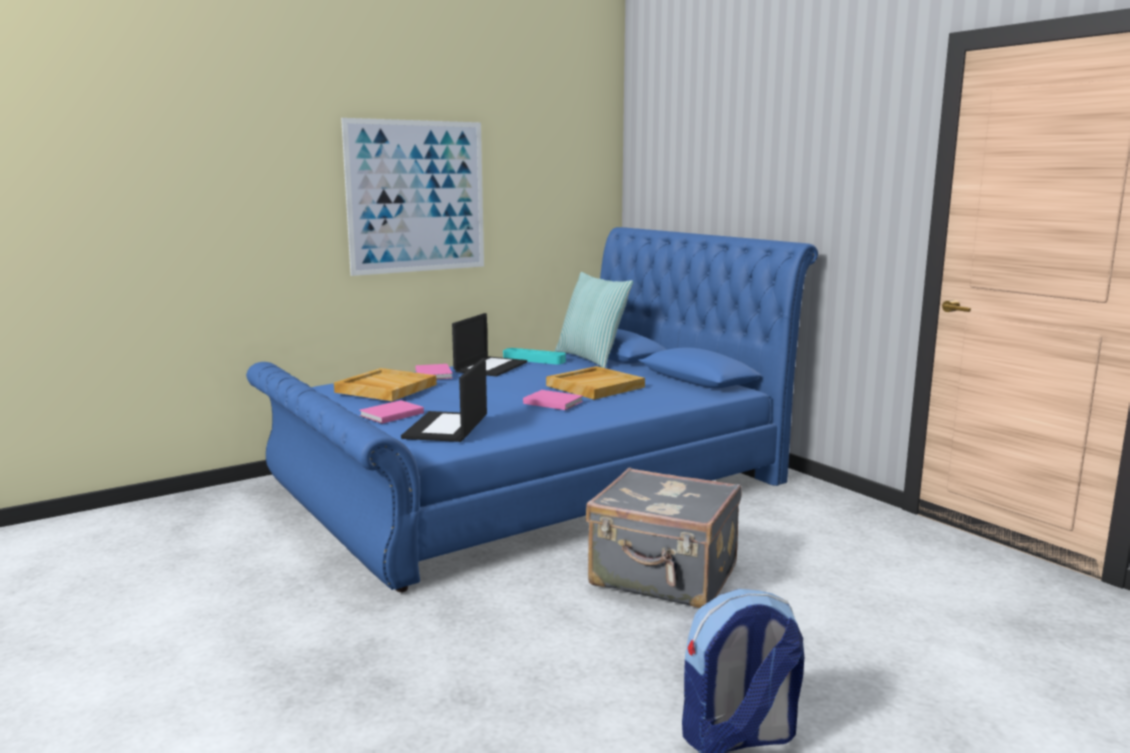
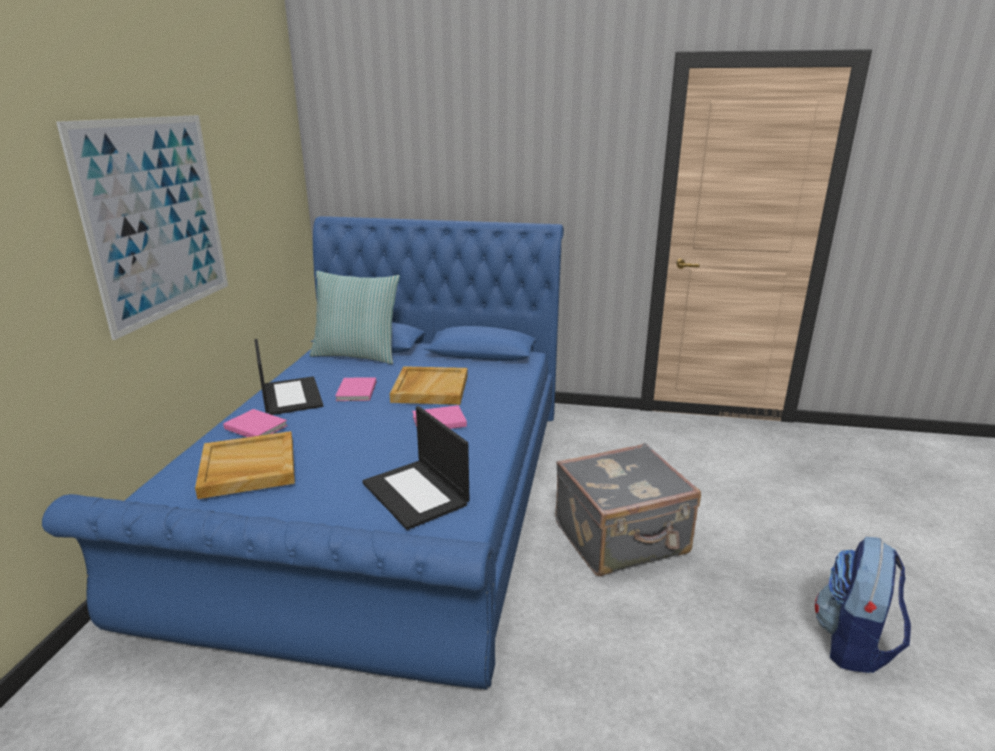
camera: 45 degrees left, 10 degrees up
pink book [359,400,424,424] -> pink book moved to [335,377,376,401]
turquoise tray [503,348,566,365] -> none

